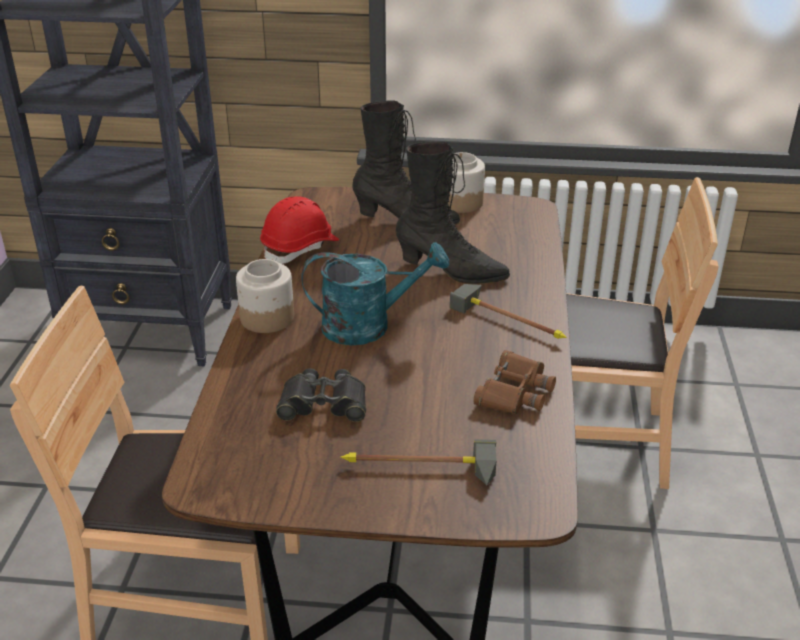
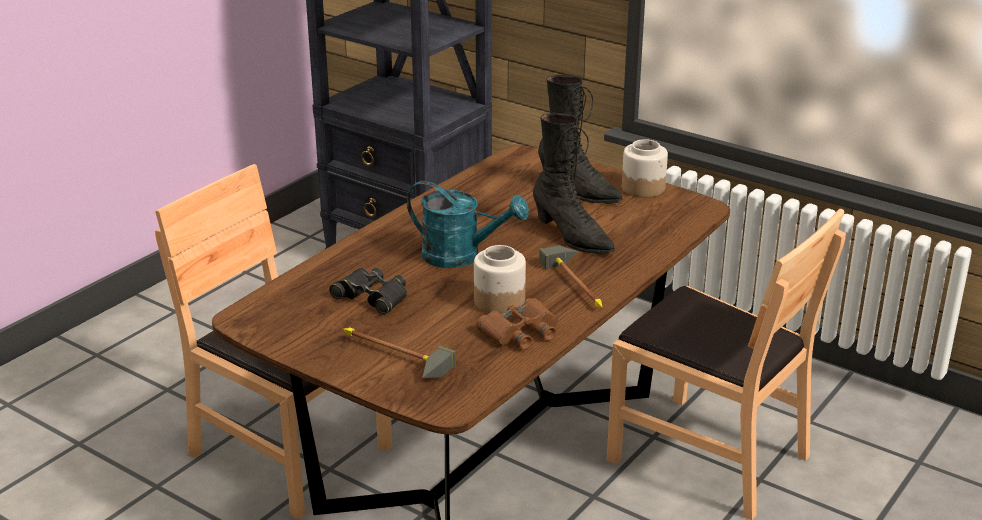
camera: 30 degrees right, 5 degrees down
jar [236,259,294,333] -> jar moved to [474,245,526,313]
red hard hat [260,196,339,264] -> none

